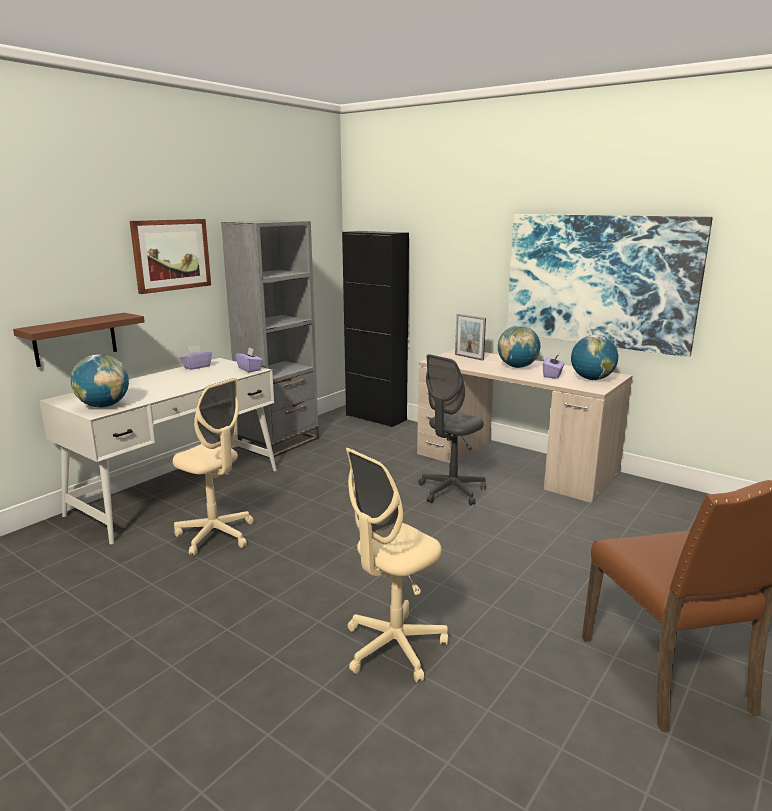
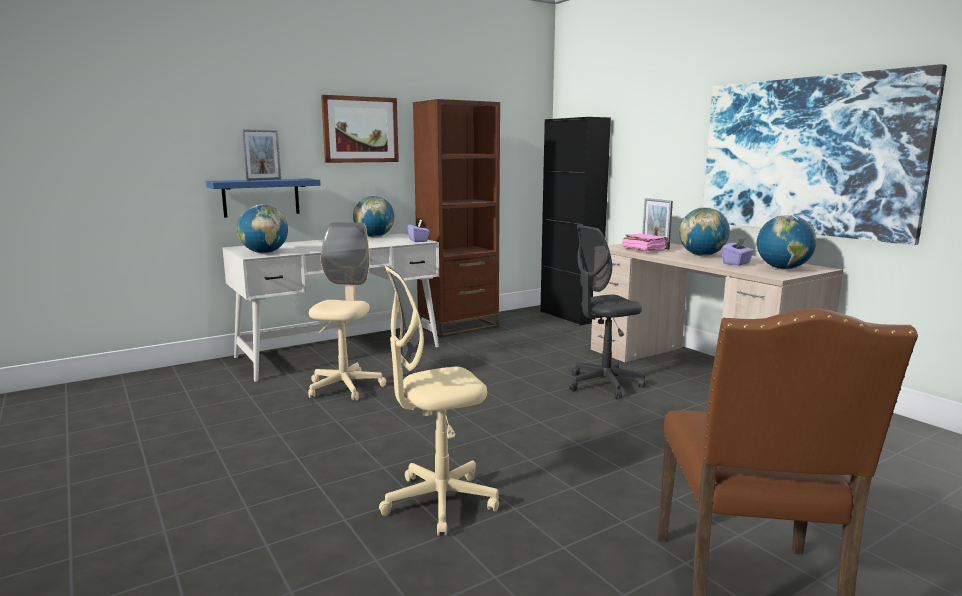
camera: 20 degrees right, 5 degrees down
brown shelf [13,313,145,367] -> blue shelf [206,178,321,218]
beige office chair [173,378,254,556] -> beige office chair turned 135 degrees counterclockwise [308,222,386,401]
purple tissue box [180,345,212,370] -> globe [353,196,394,237]
grey bookcase [221,220,319,458] -> brown bookcase [413,99,500,338]
none -> picture frame [241,129,281,181]
none -> pink book [622,233,668,251]

